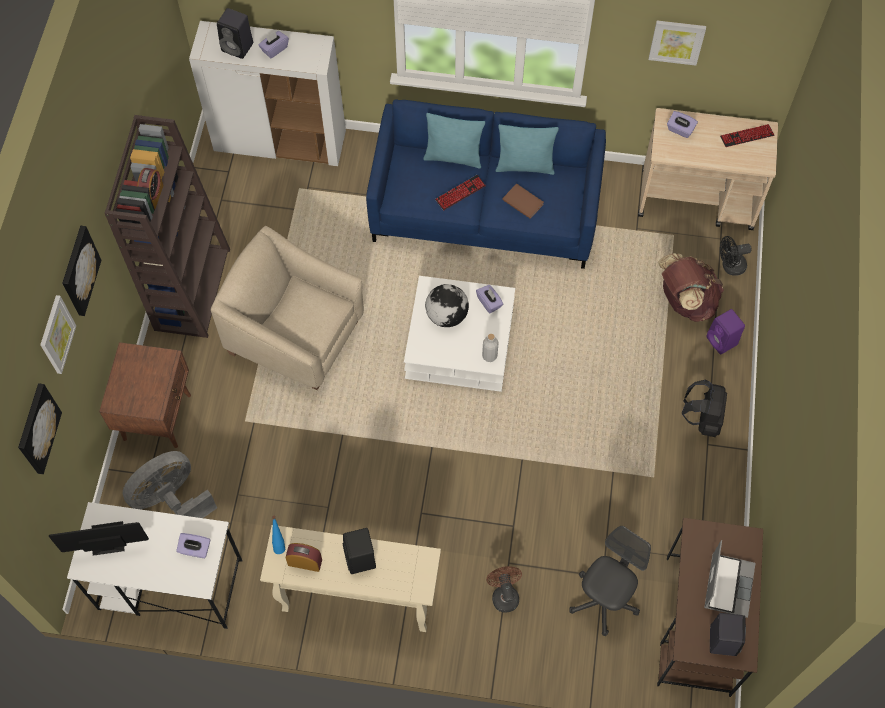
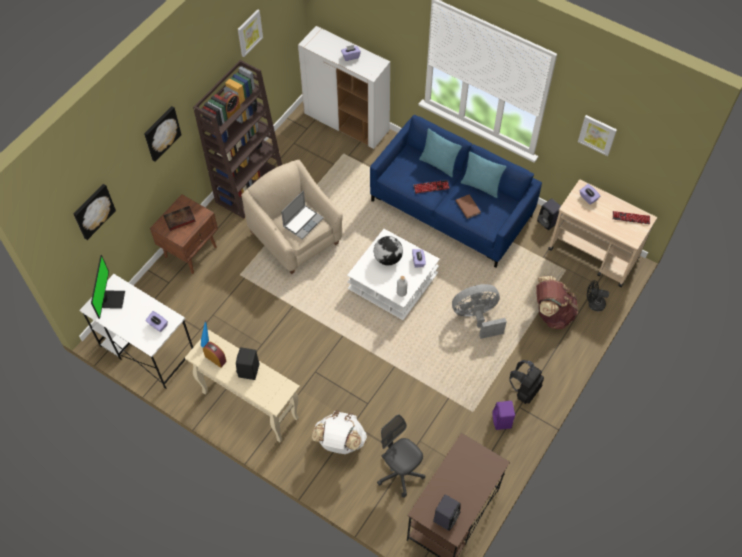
camera: 25 degrees right, 5 degrees down
picture [40,295,76,374] -> picture moved to [238,9,263,57]
monitor [49,521,149,556] -> monitor turned 75 degrees clockwise [91,255,125,319]
grey fan [123,451,217,518] -> grey fan moved to [452,284,507,339]
black speaker [217,8,253,59] -> black speaker moved to [537,198,561,230]
brown fan [486,566,522,613] -> white backpack [312,411,367,454]
grey office chair [569,526,651,636] -> grey office chair turned 105 degrees counterclockwise [377,414,425,497]
laptop [704,540,755,618] -> laptop moved to [281,190,324,239]
purple speaker [706,309,745,355] -> purple speaker moved to [493,401,515,430]
none -> book [163,206,196,231]

